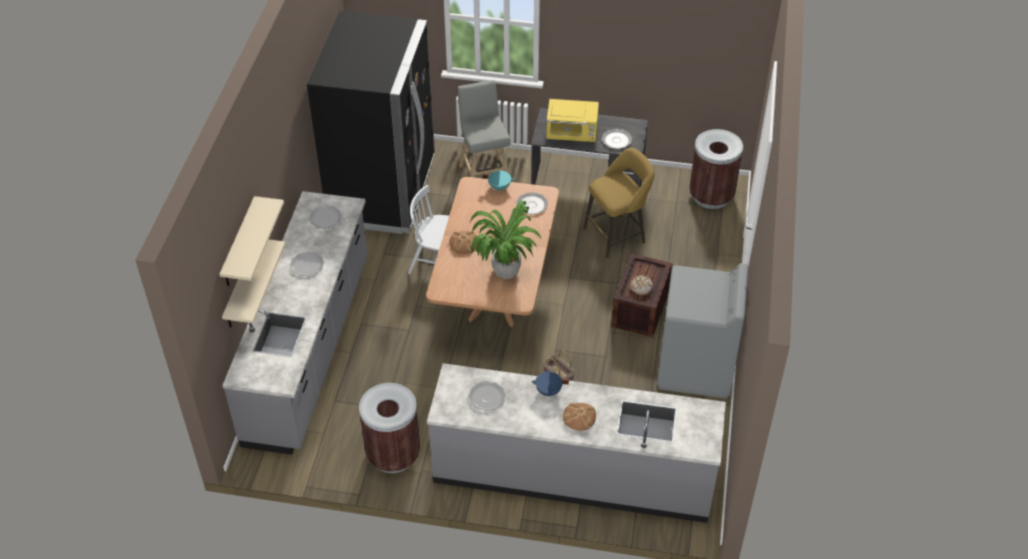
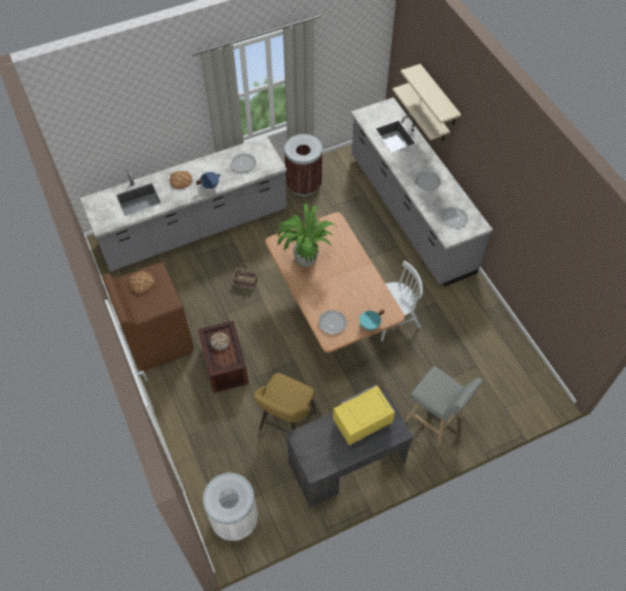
camera: 145 degrees right, 10 degrees up
black fridge [307,11,435,234] -> none
bread [449,231,478,254] -> bread moved to [129,271,155,294]
plate [602,129,632,149] -> none
grey washing machine [657,263,749,399] -> brown washing machine [102,262,194,371]
brown trash can [689,129,743,209] -> white trash can [203,473,258,541]

